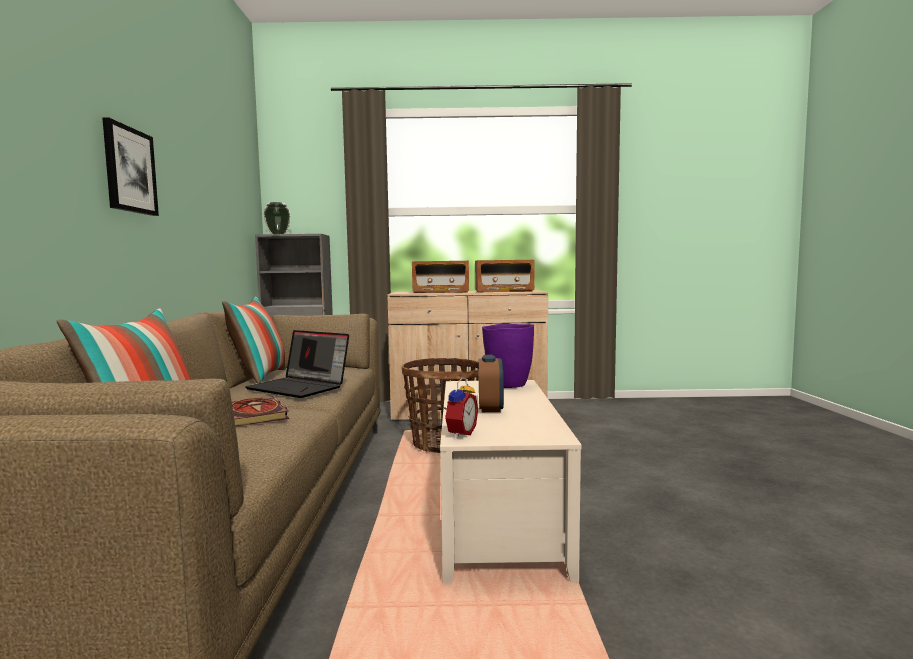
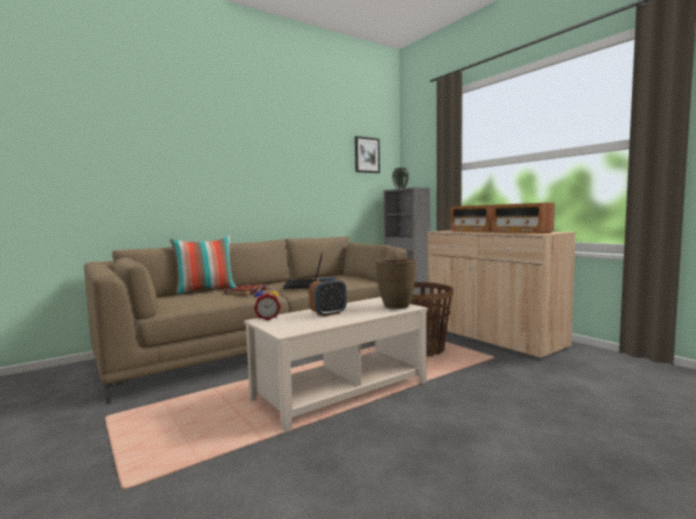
camera: 55 degrees right, 0 degrees up
picture [102,117,159,216] -> picture moved to [355,136,380,173]
pillow [222,297,286,384] -> none
purple vase [482,323,534,388] -> brown vase [376,259,416,309]

